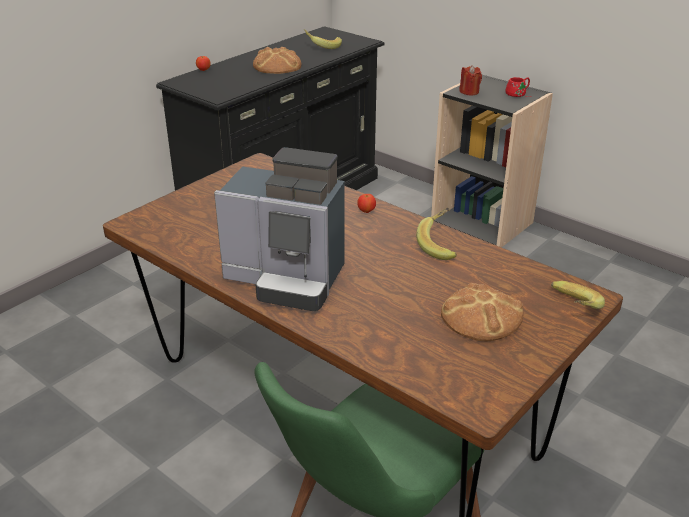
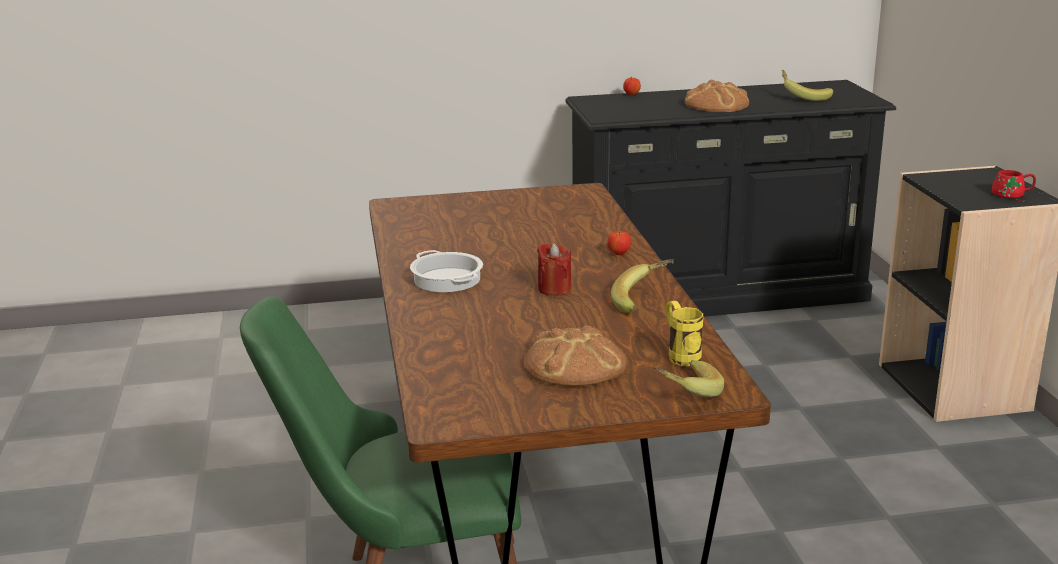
camera: 40 degrees right, 10 degrees down
coffee machine [214,147,345,311] -> cooking pot [410,250,483,292]
red candle [459,65,482,95] -> red candle moved to [537,243,571,296]
none -> yellow mug [666,301,703,366]

